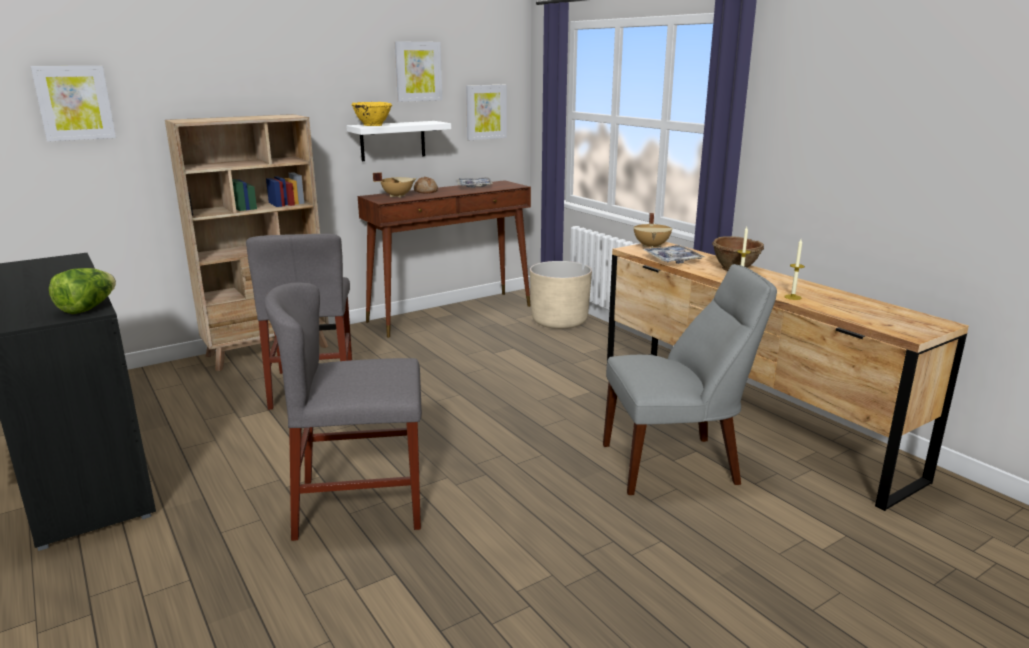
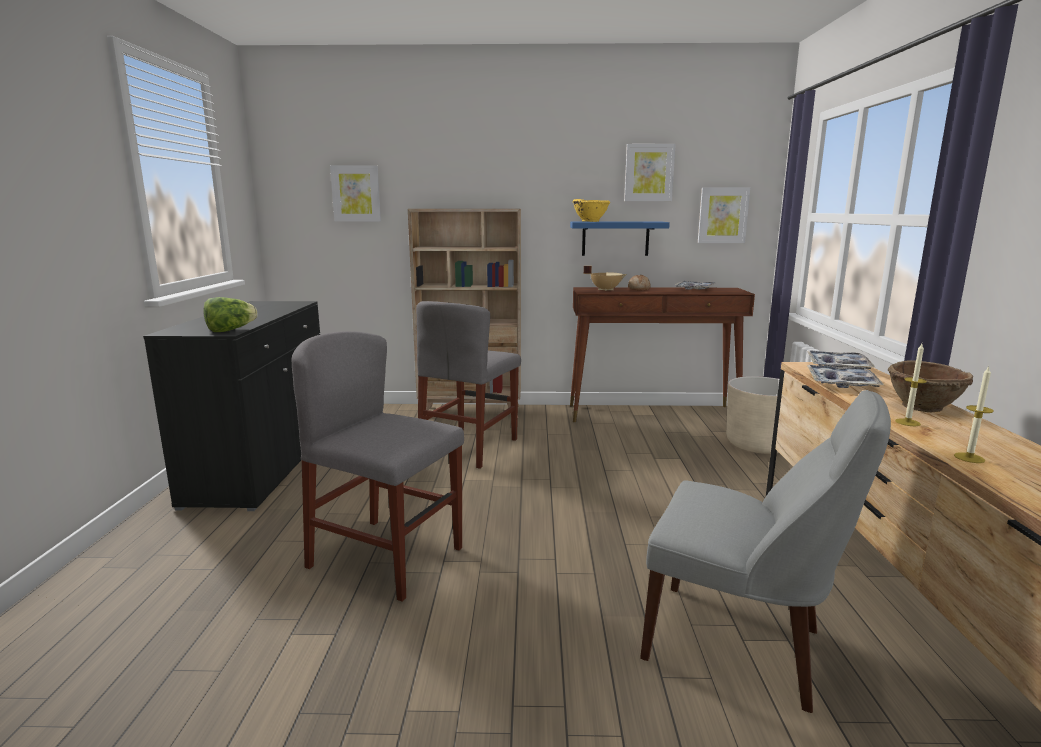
camera: 35 degrees right, 5 degrees down
white shelf [346,121,451,161] -> blue shelf [570,222,670,256]
beige cooking pot [633,213,672,248] -> tray [807,350,875,369]

